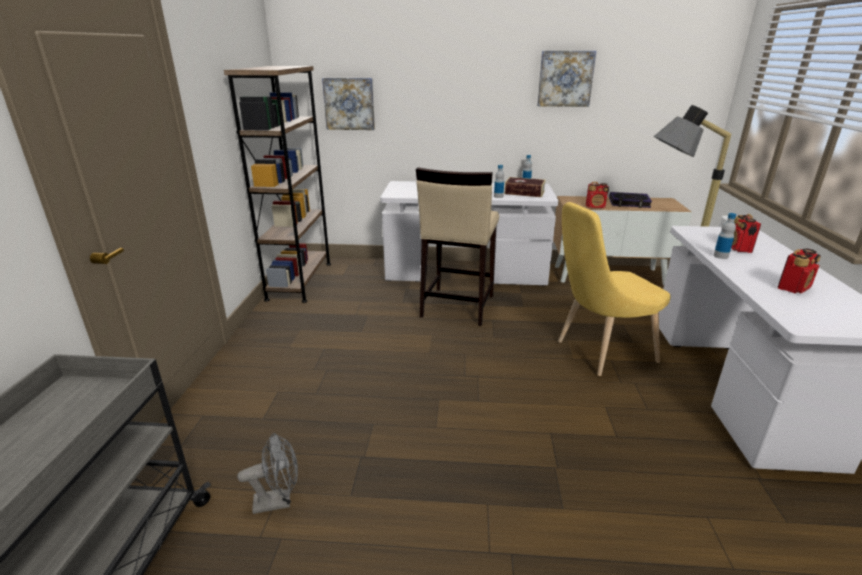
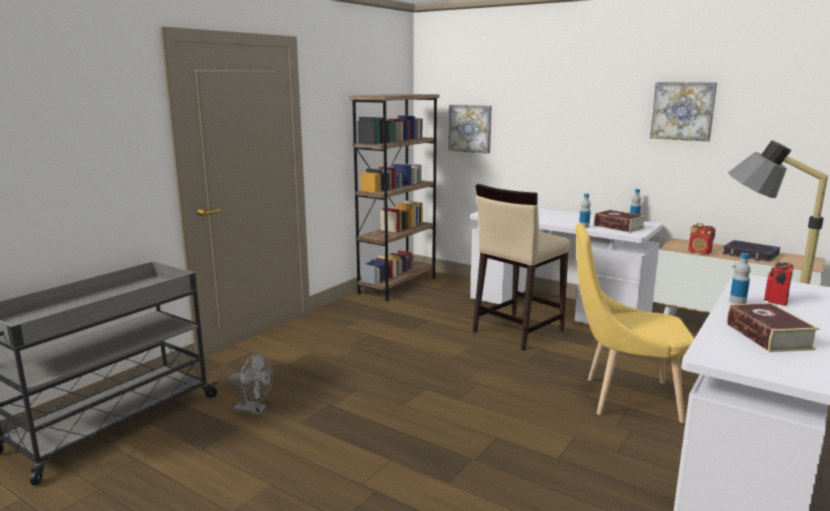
camera: 30 degrees right, 10 degrees down
radio [777,249,821,294] -> book [727,303,820,352]

